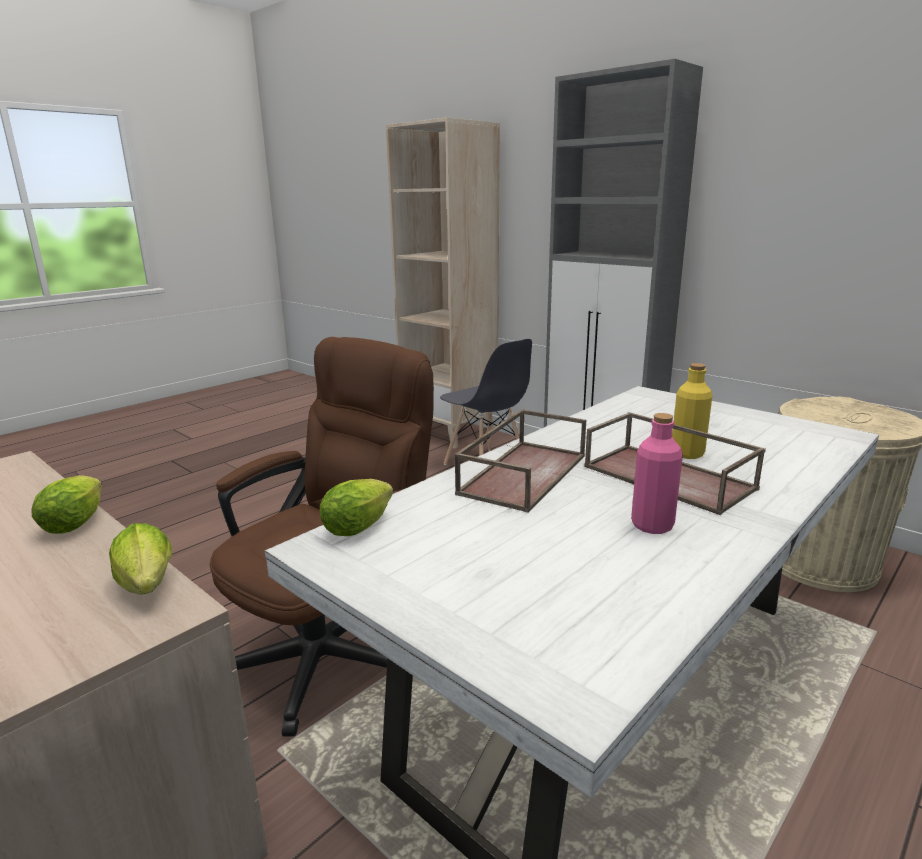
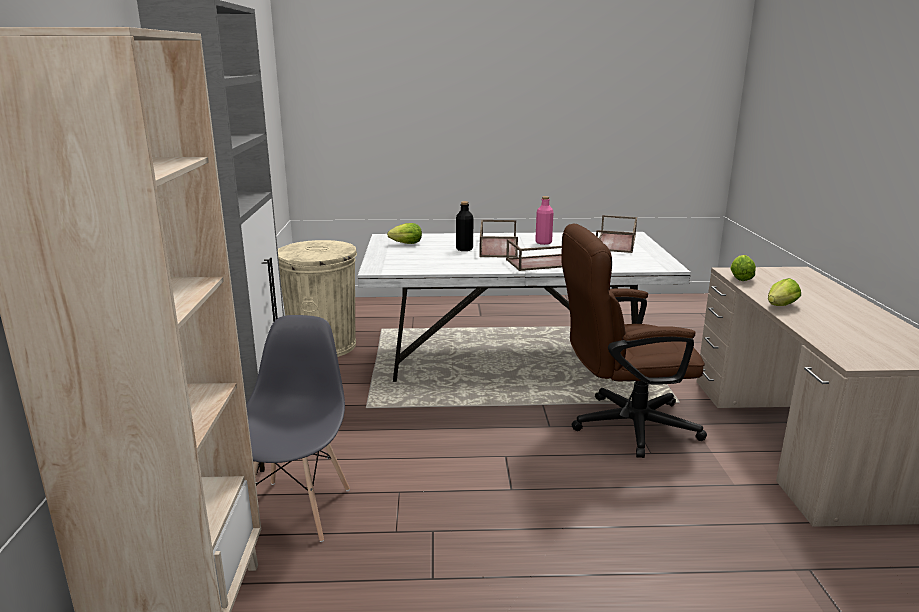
camera: 135 degrees left, 0 degrees up
lettuce [320,479,393,536] -> lettuce moved to [387,223,422,244]
yellow bottle [672,363,712,459] -> black bottle [456,201,473,251]
none -> brown tray [596,215,637,253]

